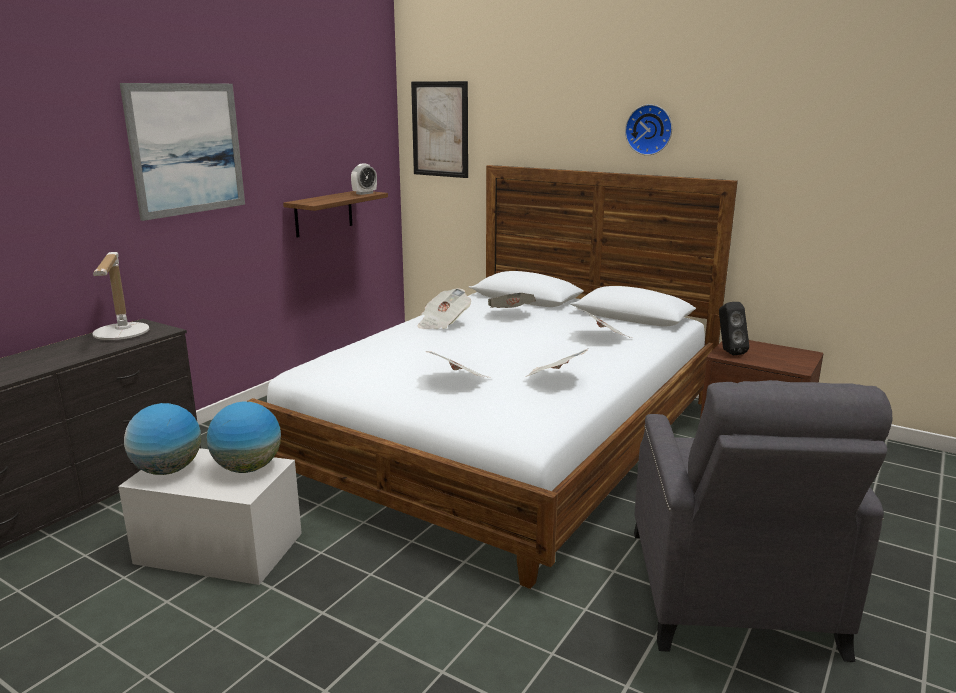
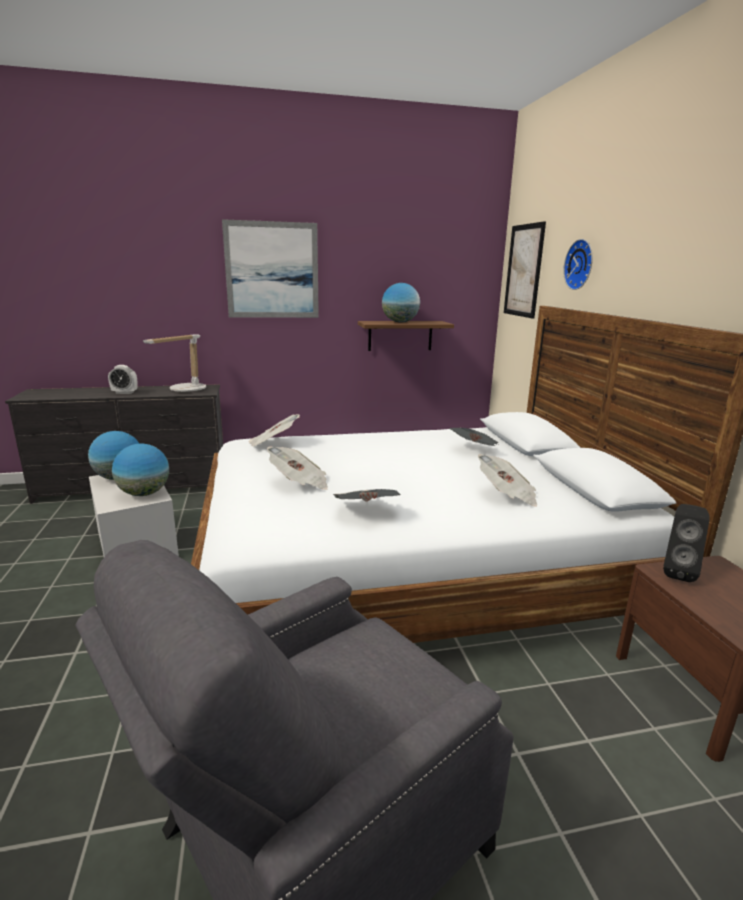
camera: 45 degrees right, 0 degrees up
alarm clock [351,163,377,195] -> alarm clock moved to [108,365,138,394]
newspaper [417,288,471,329] -> newspaper moved to [249,414,300,447]
wall clock [625,104,672,155] -> wall clock moved to [563,239,593,290]
none -> globe [382,283,420,323]

